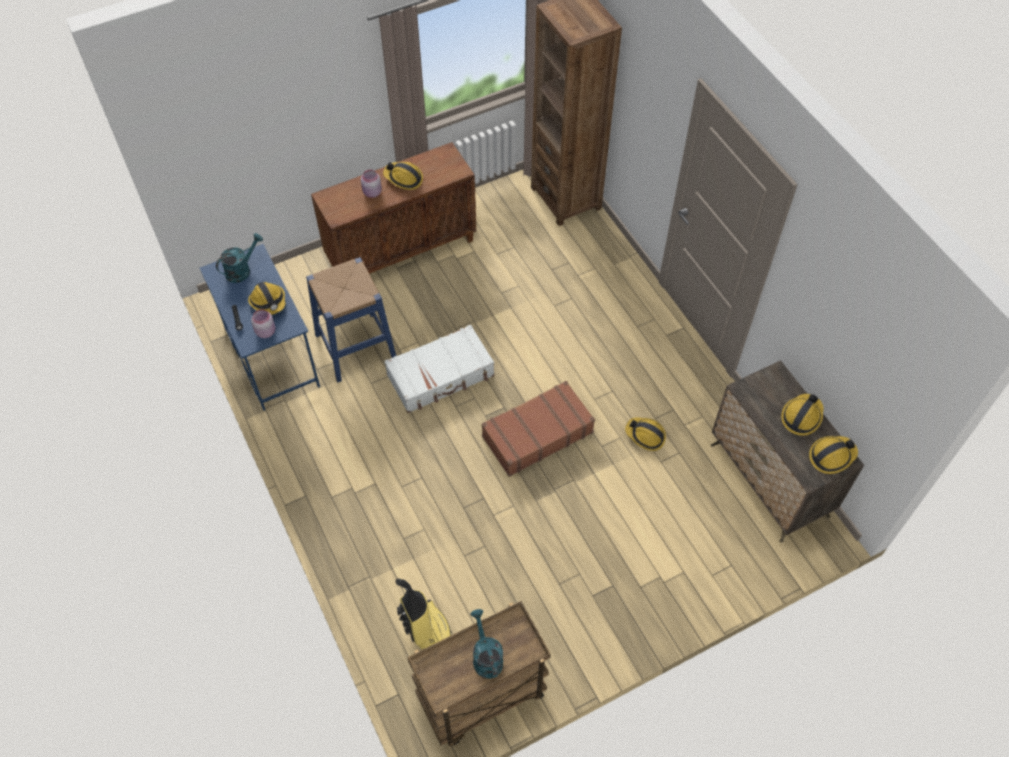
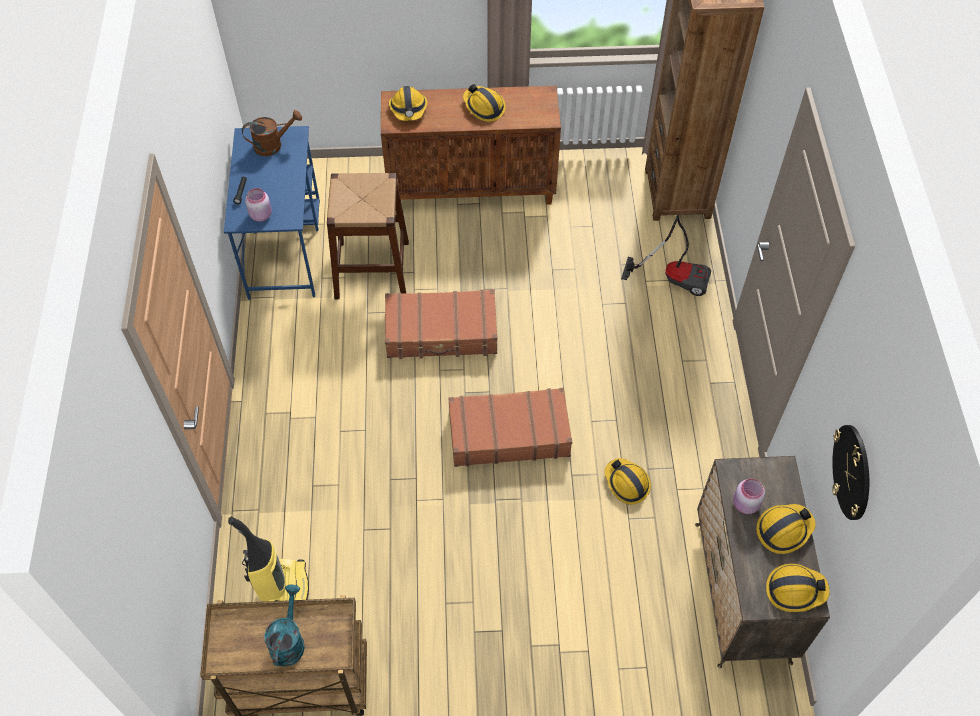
camera: 25 degrees right, 0 degrees up
turquoise watering can [216,233,263,283] -> brown watering can [242,110,302,156]
hard hat [248,282,285,315] -> hard hat moved to [389,86,427,121]
blue stool [306,257,396,382] -> brown stool [327,173,409,299]
pink jar [361,170,382,198] -> pink jar moved to [733,479,765,514]
white suitcase [384,325,494,413] -> brown suitcase [385,289,497,359]
none -> vacuum cleaner [621,215,711,296]
none -> wall clock [832,425,869,520]

